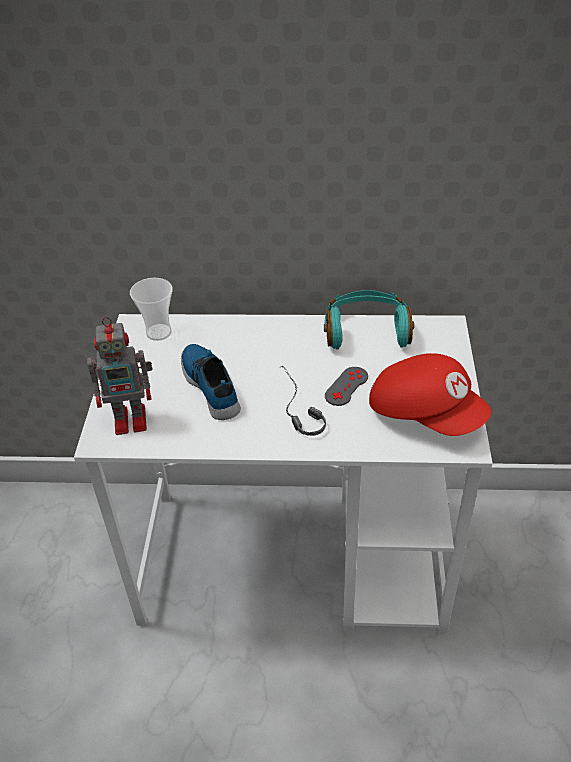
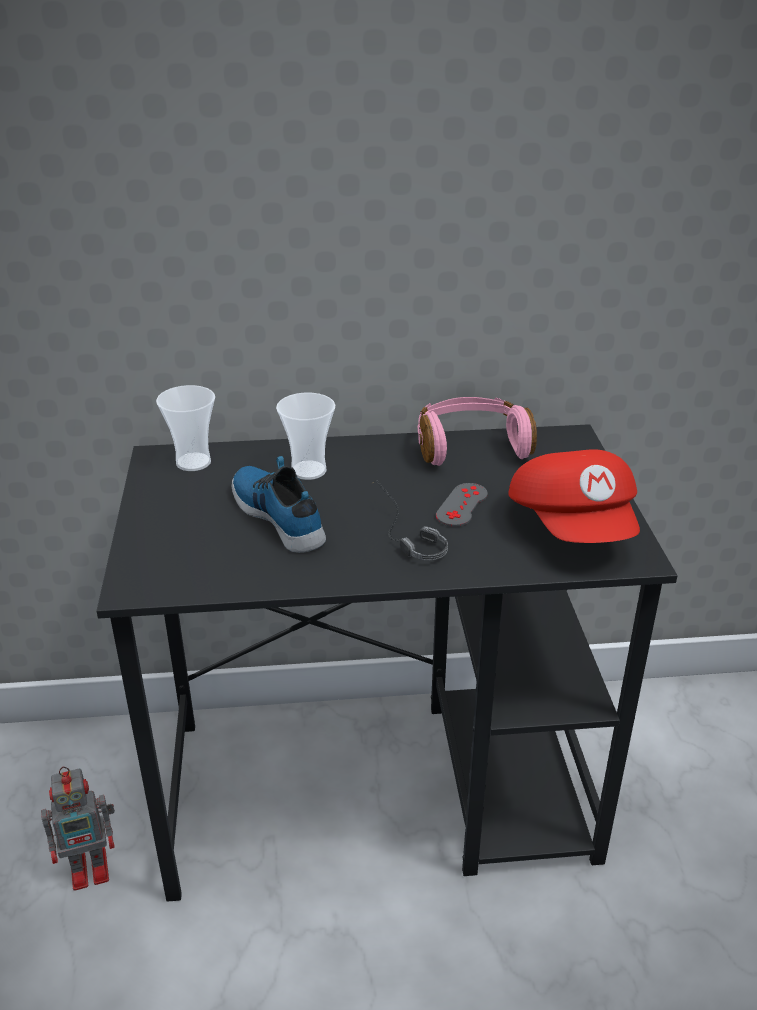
camera: 10 degrees left, 10 degrees down
white desk [74,314,493,634] -> black desk [96,424,677,902]
toy robot [87,317,152,435] -> toy robot moved to [41,767,115,891]
turquoise headphones [324,290,414,349] -> pink headphones [418,397,537,466]
red cap [369,353,491,436] -> red cap turned 45 degrees clockwise [508,449,640,543]
none -> cup [276,393,335,480]

